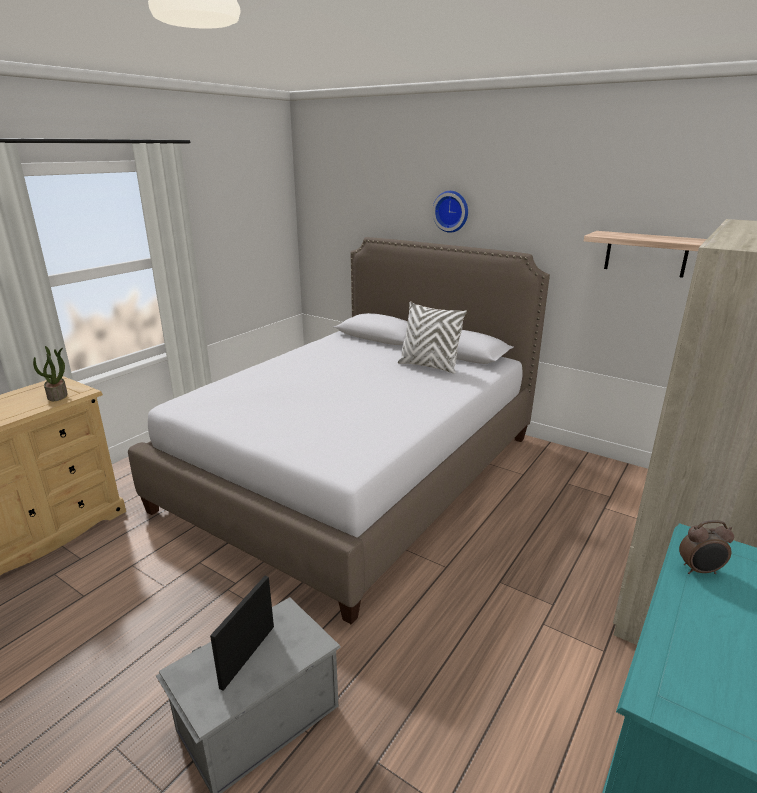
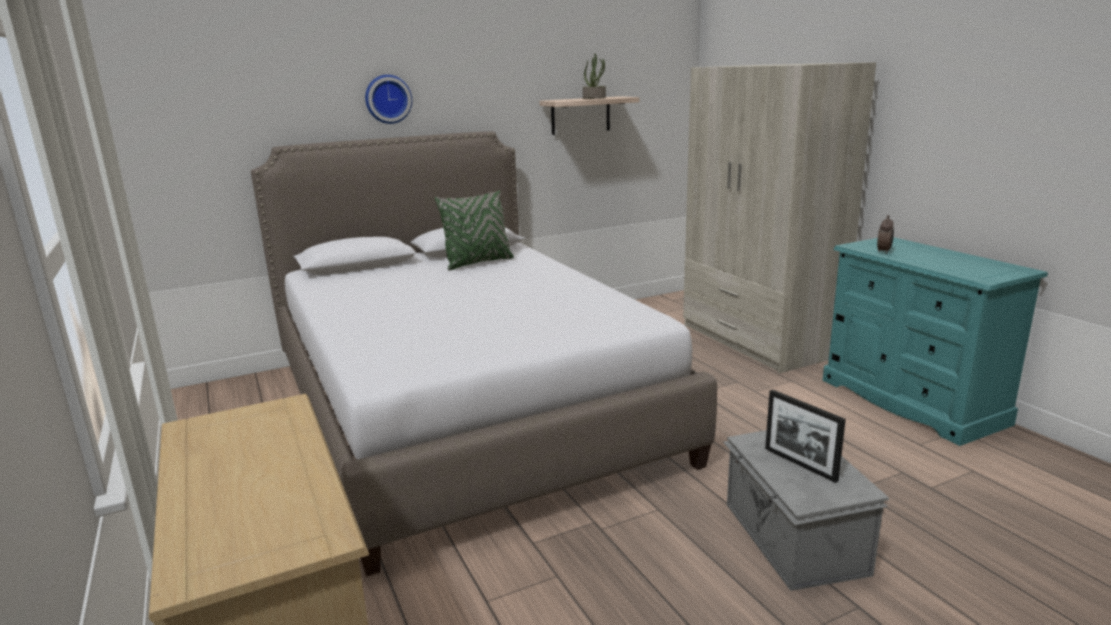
camera: 60 degrees left, 5 degrees down
potted plant [33,346,68,401] -> potted plant moved to [583,54,606,99]
white pillow [398,301,467,374] -> green pillow [435,190,514,271]

